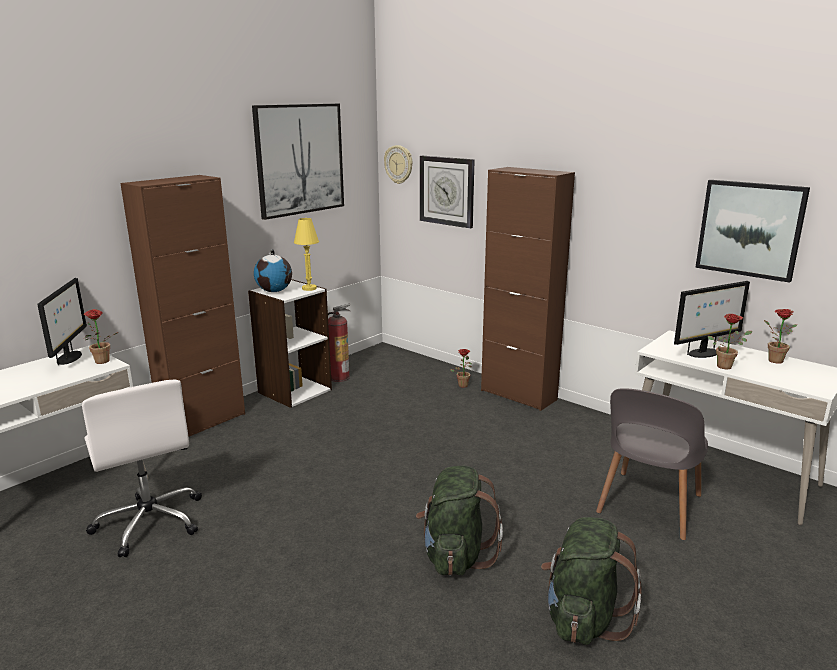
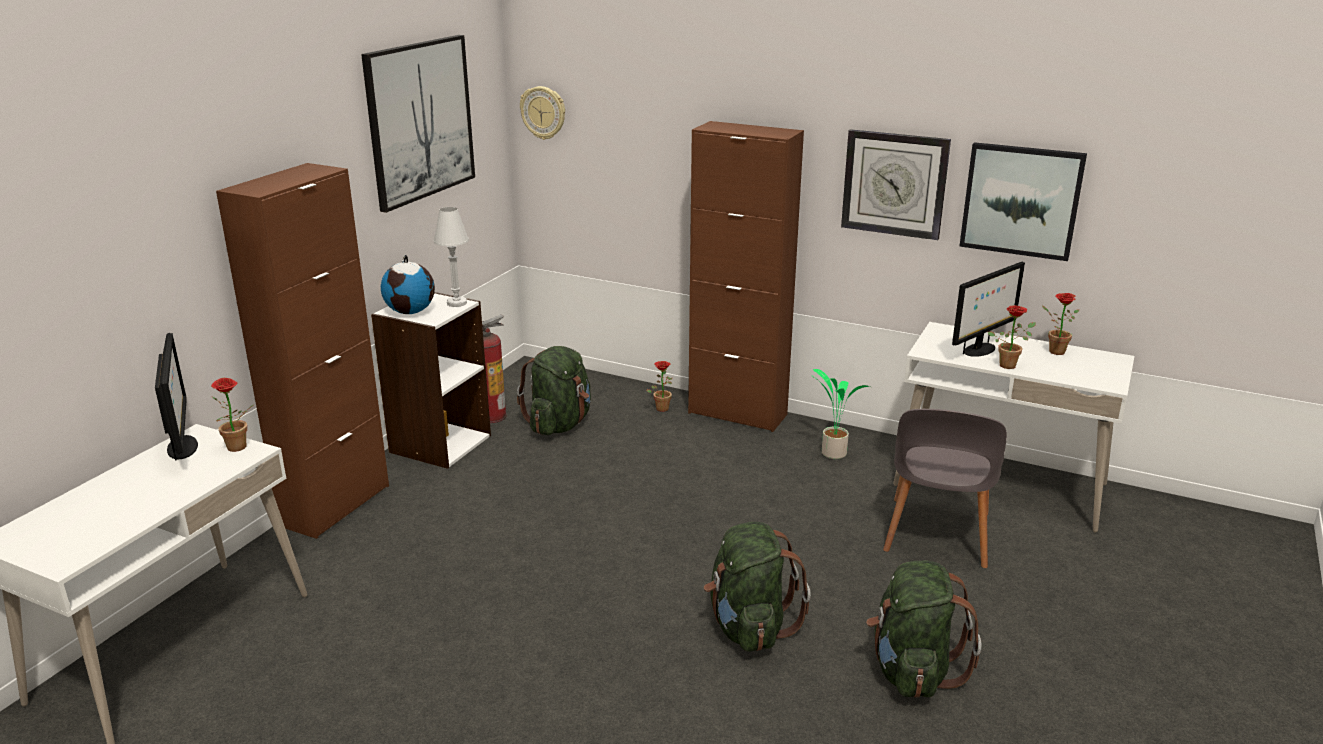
camera: 15 degrees left, 5 degrees up
white office chair [82,380,202,557] -> none
yellow table lamp [294,218,319,291] -> white table lamp [434,207,469,307]
wall clock [420,156,475,229] -> wall clock moved to [841,129,951,240]
none -> green backpack [517,346,591,435]
none -> potted plant [812,369,870,459]

